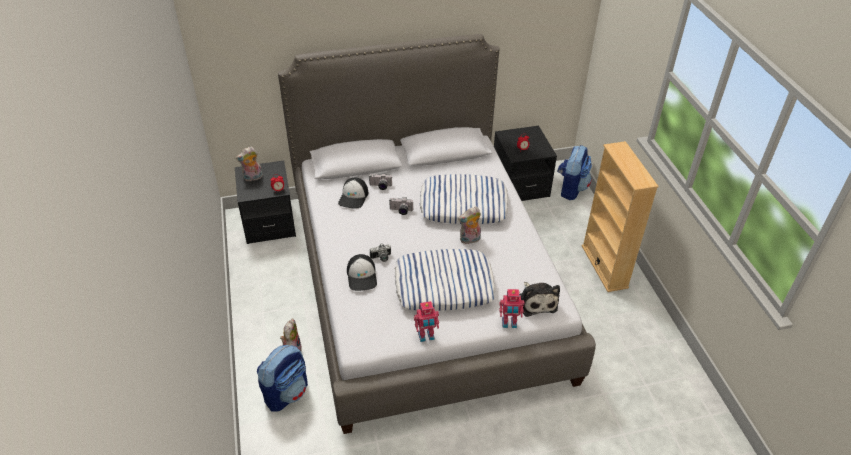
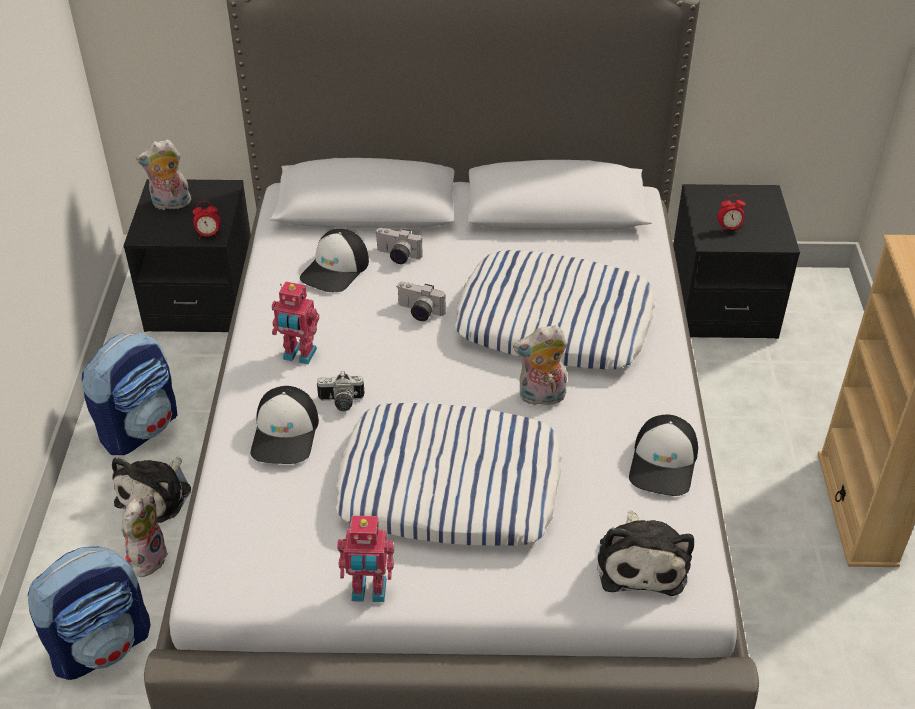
camera: 15 degrees right, 0 degrees up
toy robot [499,289,524,328] -> toy robot moved to [272,281,319,364]
backpack [557,145,592,200] -> backpack moved to [82,333,177,455]
none -> plush toy [112,457,191,523]
none -> cap [629,415,698,496]

